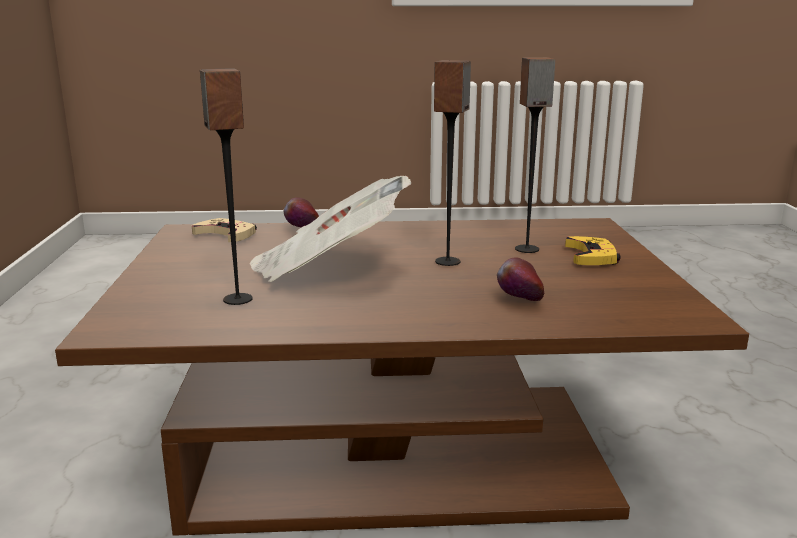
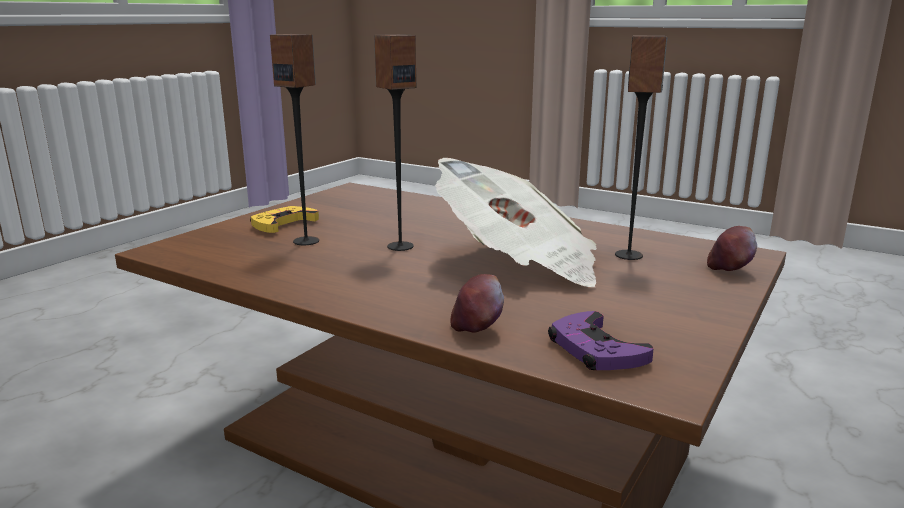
camera: 145 degrees left, 0 degrees up
beige game controller [192,218,257,242] -> purple game controller [548,311,653,370]
apple [497,257,544,301] -> apple moved to [707,226,757,271]

